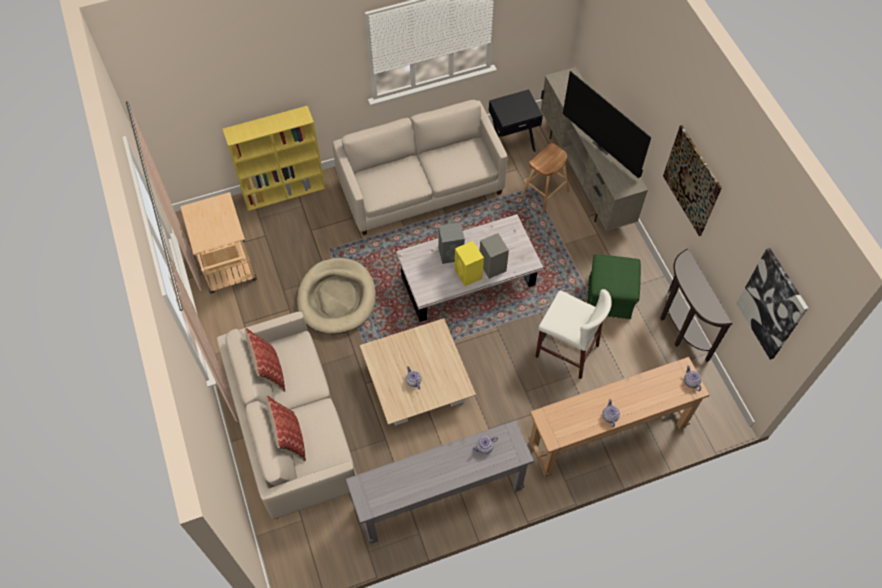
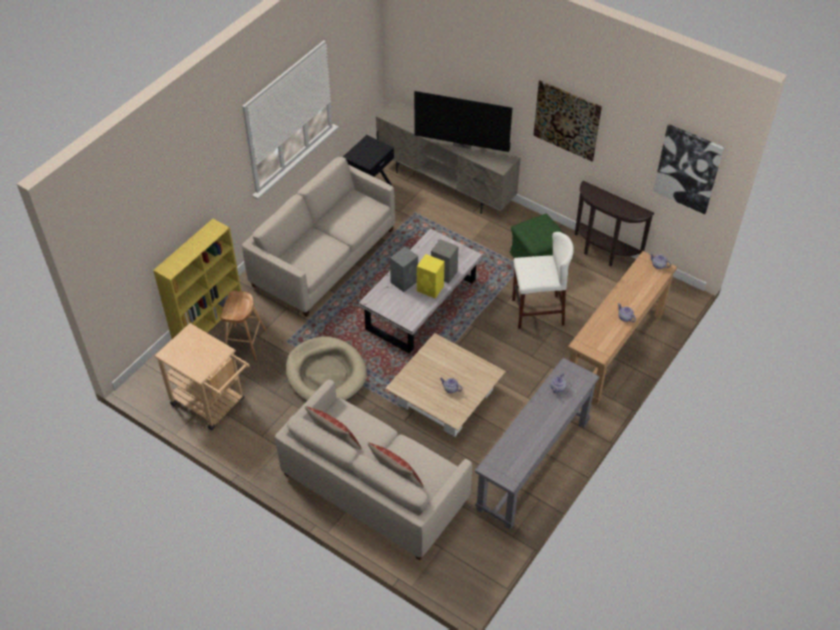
camera: 35 degrees left, 10 degrees down
brown stool [520,143,569,213] -> brown stool moved to [221,291,266,360]

